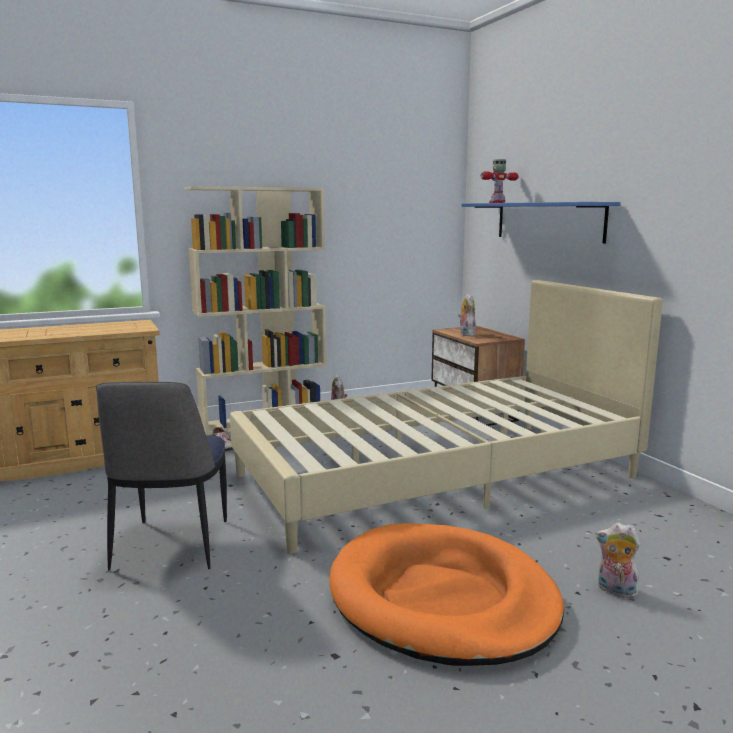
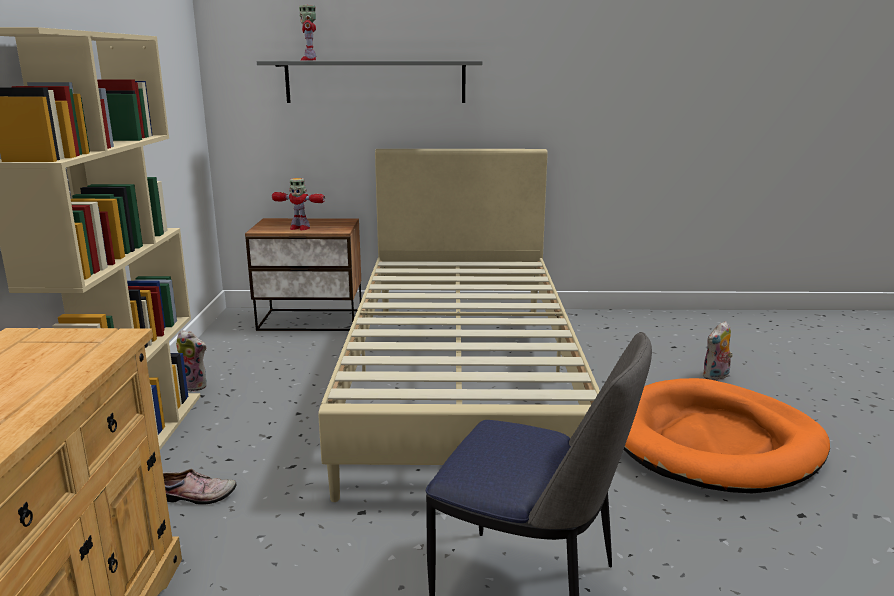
camera: 65 degrees left, 5 degrees up
plush toy [458,294,476,336] -> toy robot [272,178,325,230]
blue shelf [462,202,621,243] -> grey shelf [257,61,483,103]

